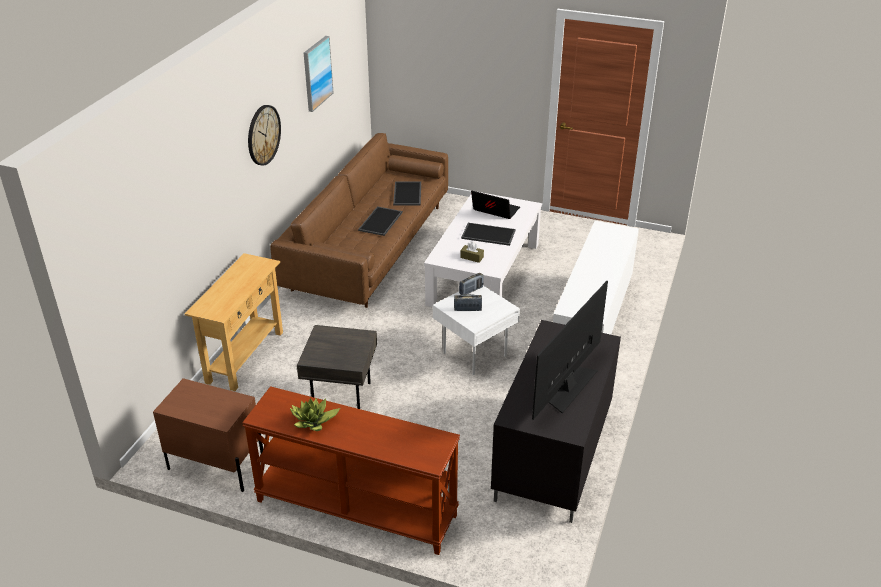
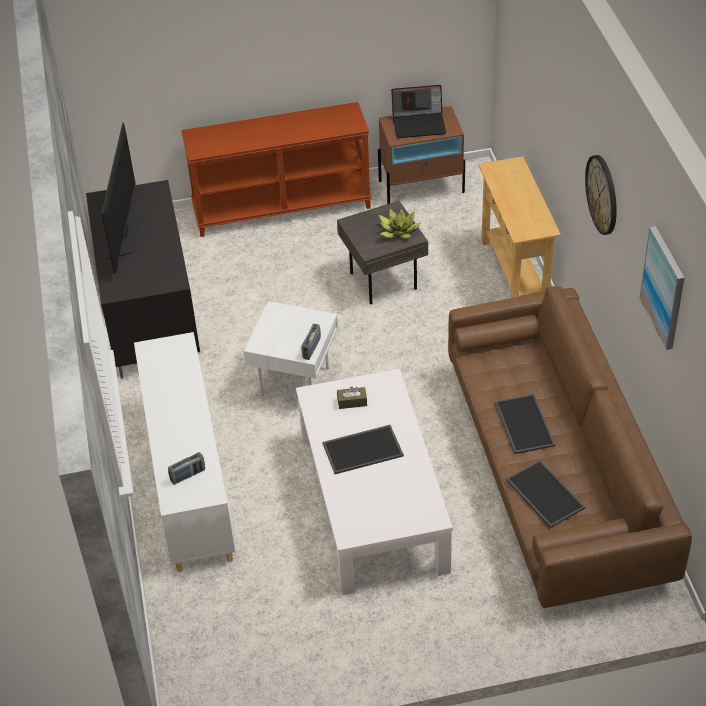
camera: 150 degrees right, 10 degrees up
potted plant [290,398,340,431] -> potted plant moved to [379,209,421,239]
radio [454,294,482,311] -> radio moved to [168,452,205,485]
laptop [471,190,520,219] -> laptop moved to [391,85,446,138]

